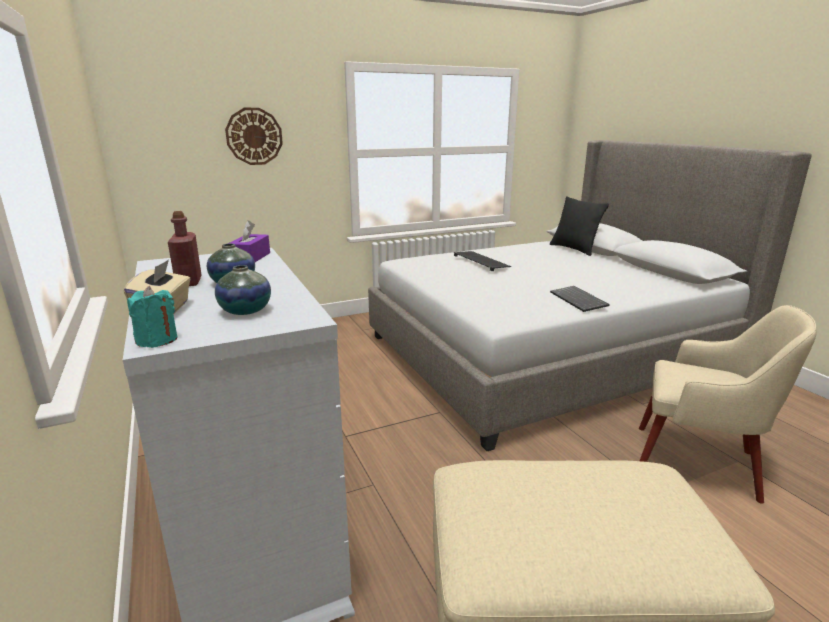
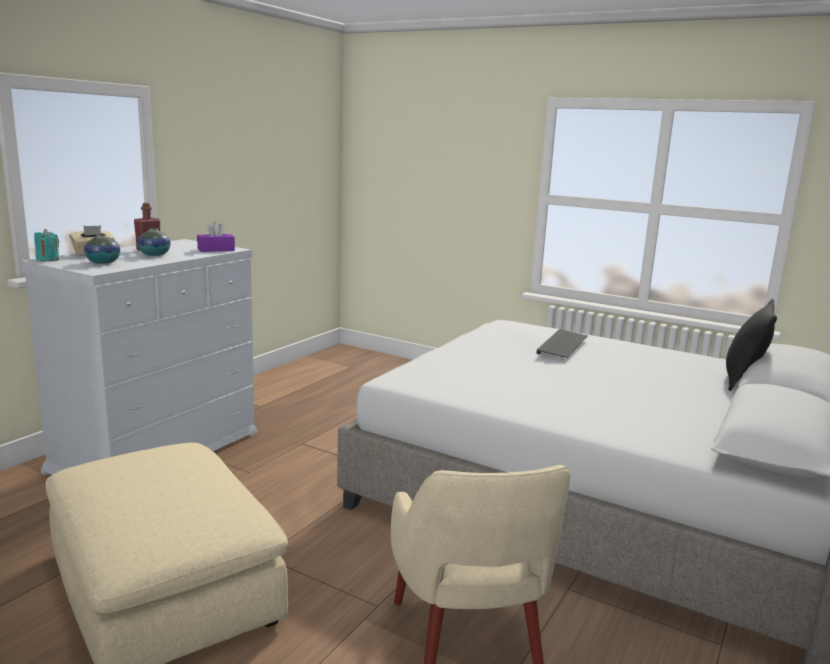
camera: 55 degrees right, 5 degrees down
wall clock [225,108,283,165] -> none
keyboard [550,286,610,312] -> none

